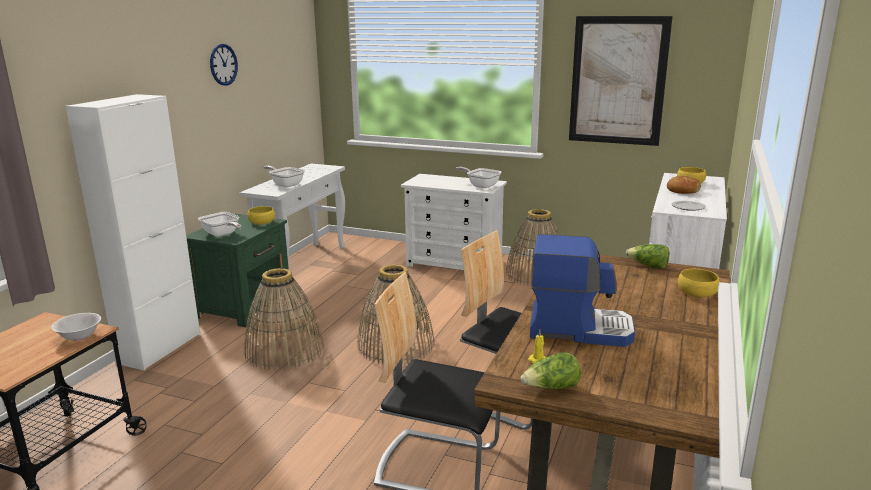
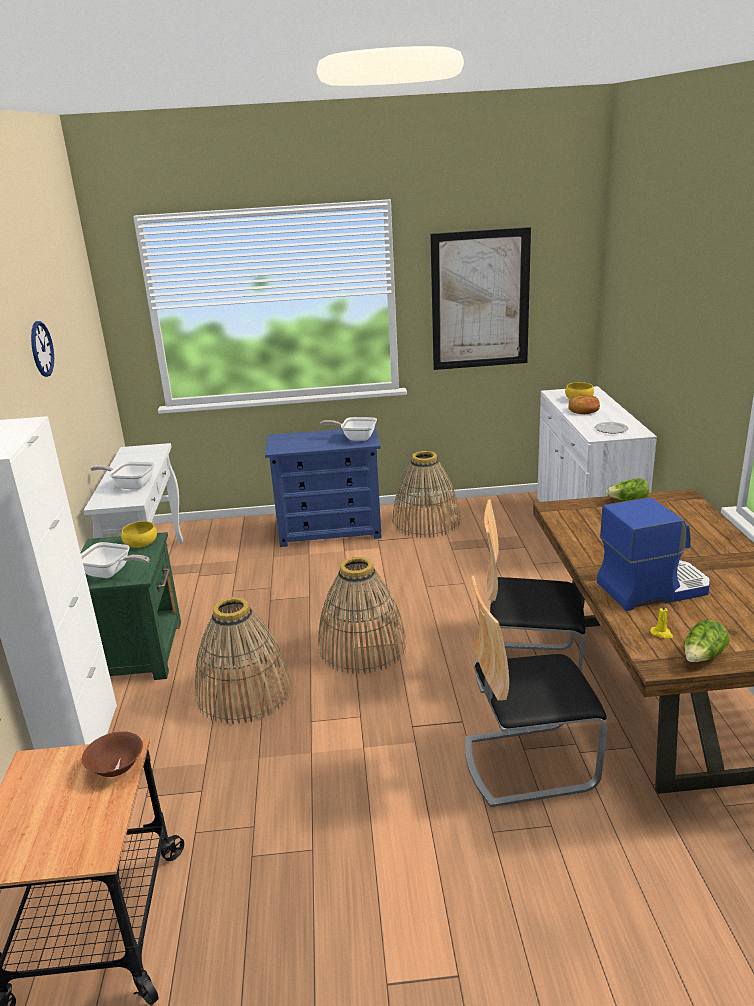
camera: 25 degrees left, 5 degrees up
white bowl [51,313,101,341] -> brown bowl [82,731,143,777]
white dresser [401,174,507,270] -> blue dresser [265,427,382,547]
yellow bowl [678,269,720,298] -> none

